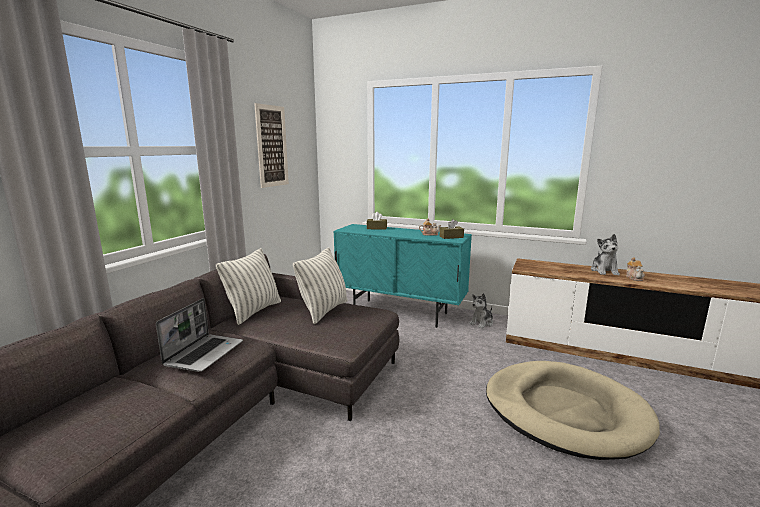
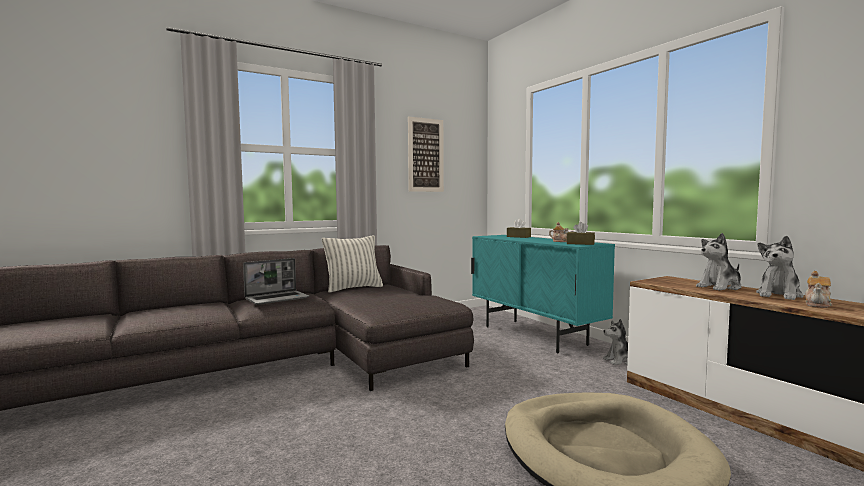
camera: 35 degrees right, 10 degrees down
pillow [293,247,348,324] -> none
none -> plush toy [696,233,742,291]

